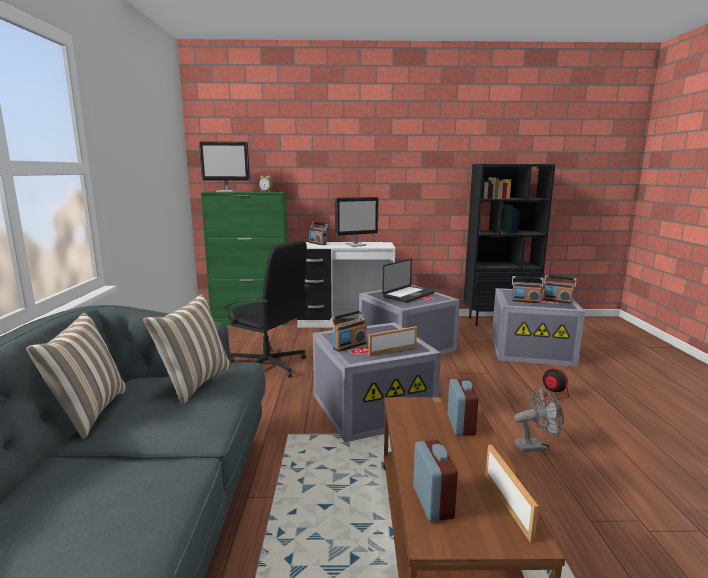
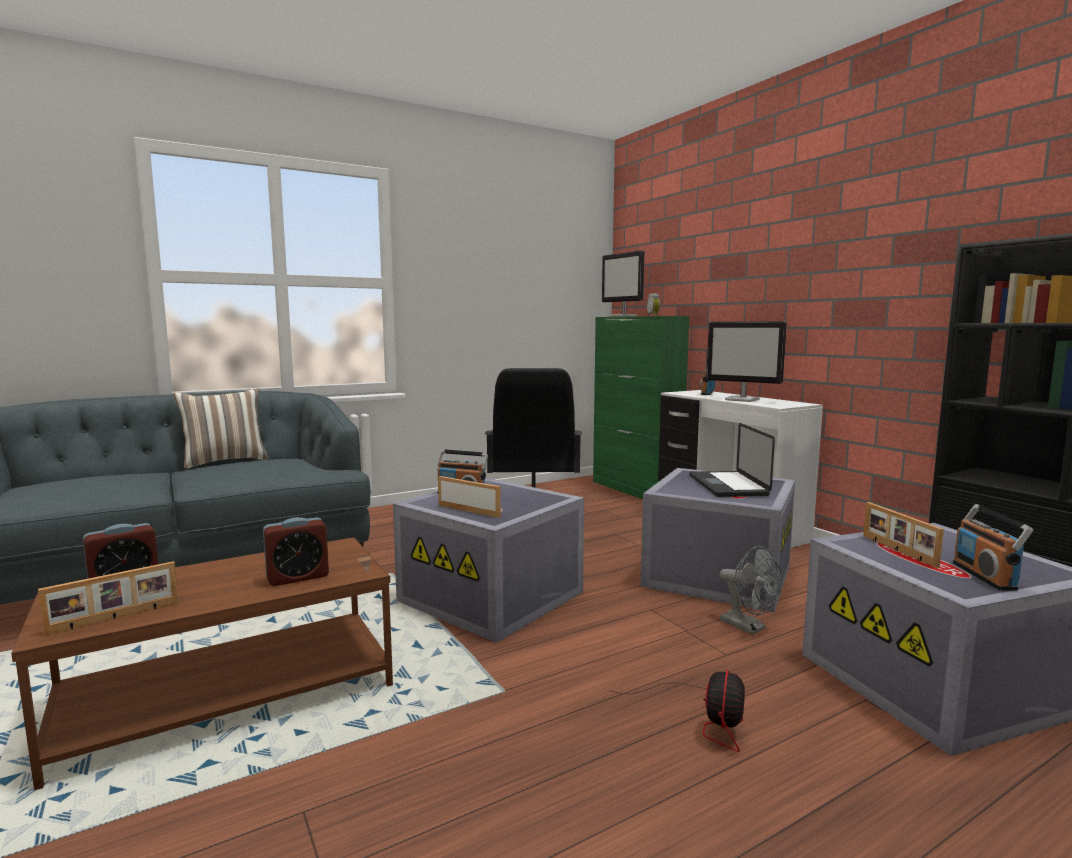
camera: 60 degrees right, 5 degrees down
pillow [143,294,231,405] -> none
laptop [382,259,435,303] -> laptop turned 75 degrees clockwise [689,423,775,497]
radio [512,276,543,303] -> picture frame [863,502,944,568]
grey fan [514,387,564,452] -> grey fan moved to [720,546,782,634]

